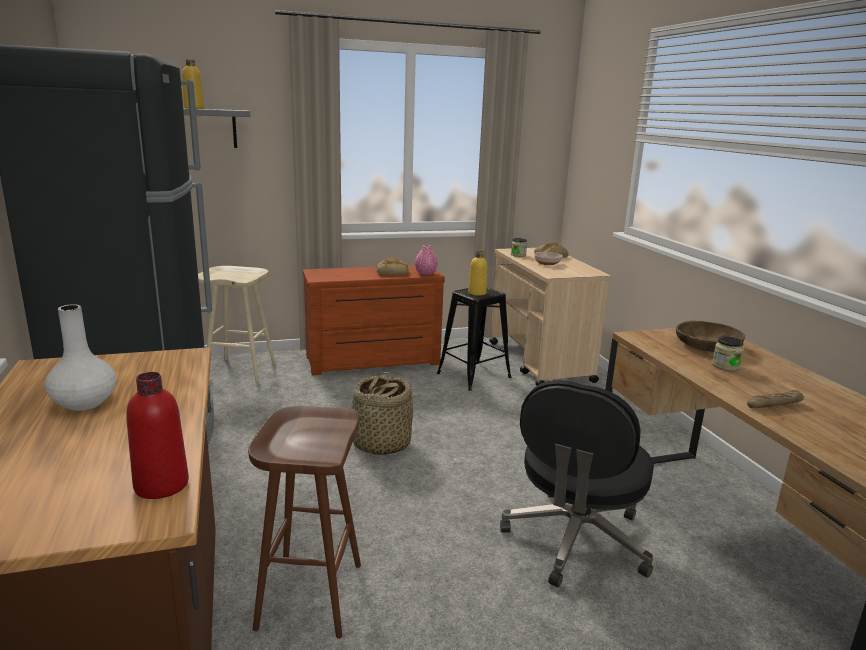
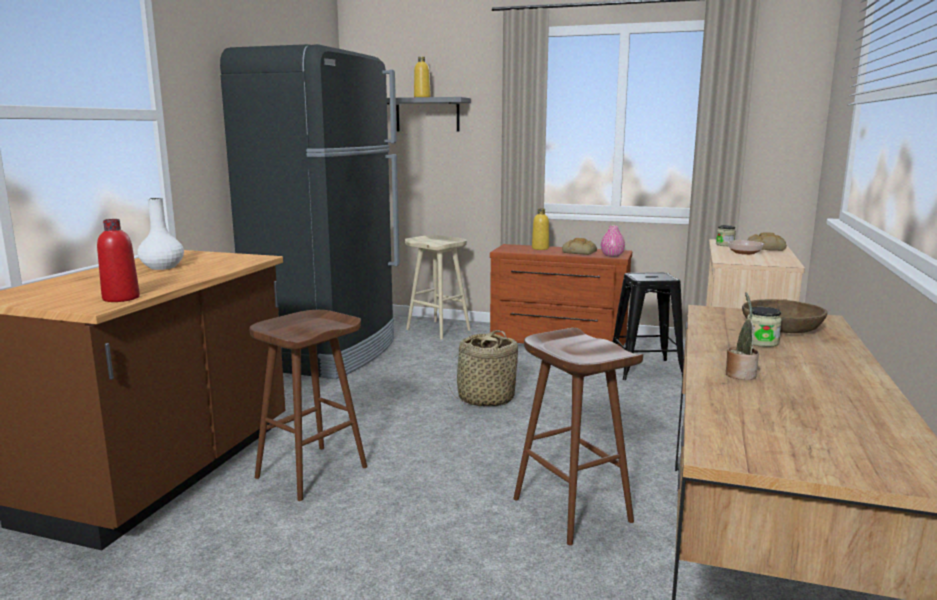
camera: 35 degrees right, 5 degrees down
yellow bottle [468,251,487,296] -> yellow bottle moved to [532,208,549,250]
black office chair [500,380,654,587] -> brown stool [513,328,643,545]
bread [747,390,804,408] -> potted plant [726,292,759,380]

